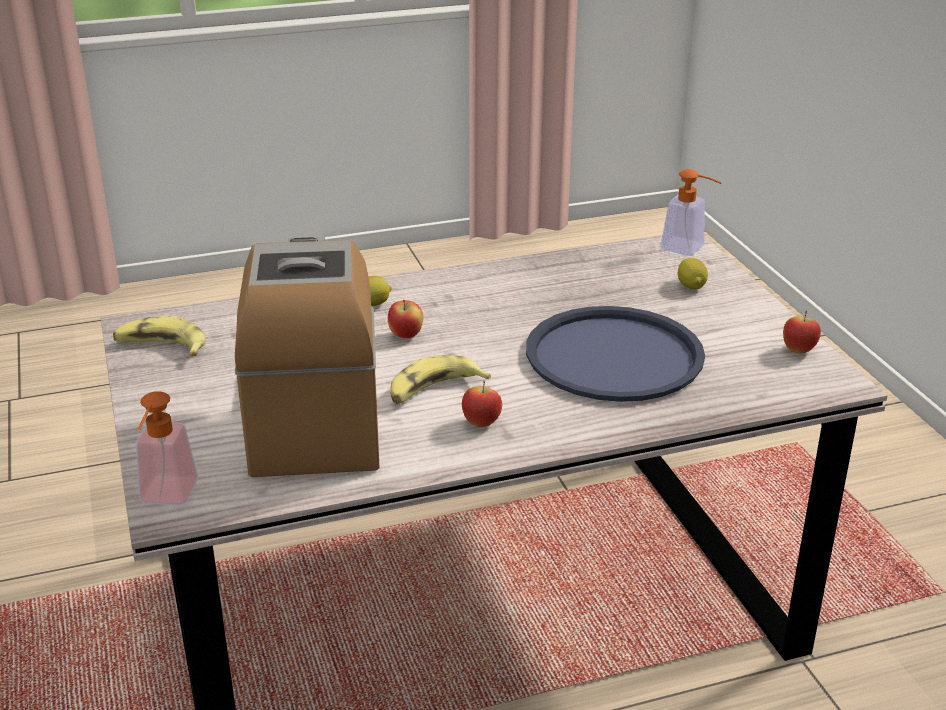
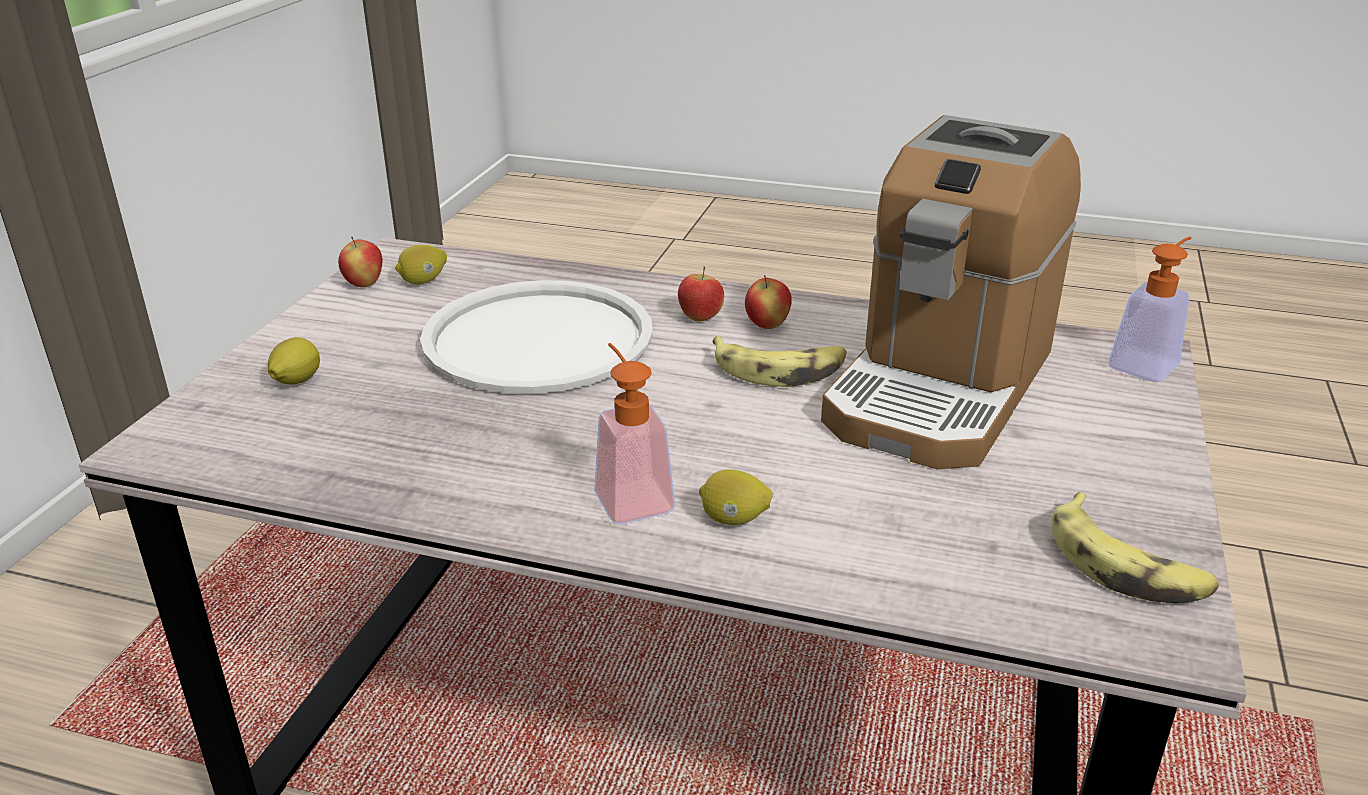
camera: 145 degrees left, 0 degrees up
apple [388,300,423,338] -> apple moved to [678,266,724,322]
blue tray [526,306,705,402] -> white tray [420,280,653,394]
soap dispenser [661,169,722,256] -> soap dispenser moved to [594,343,675,524]
none -> lemon [395,245,447,284]

